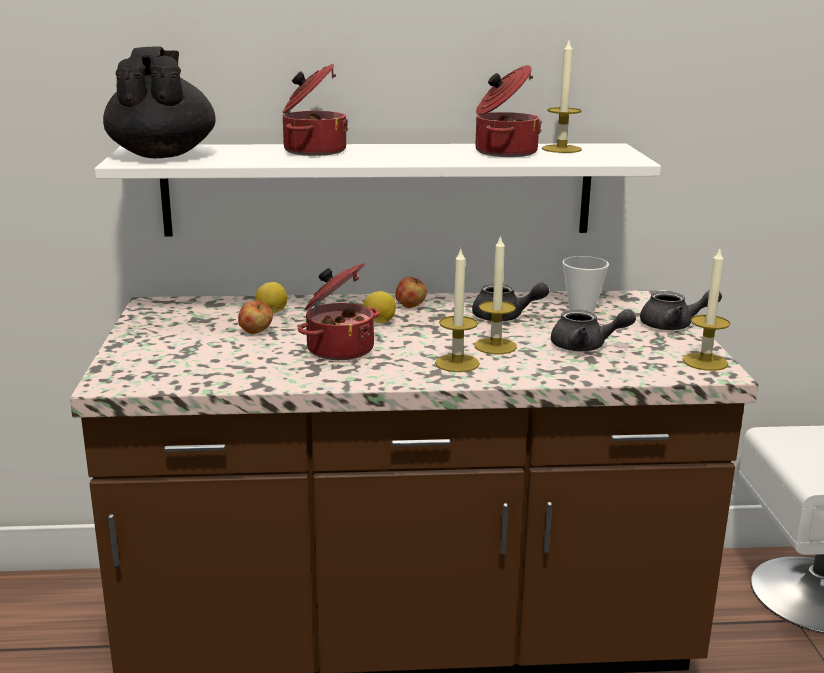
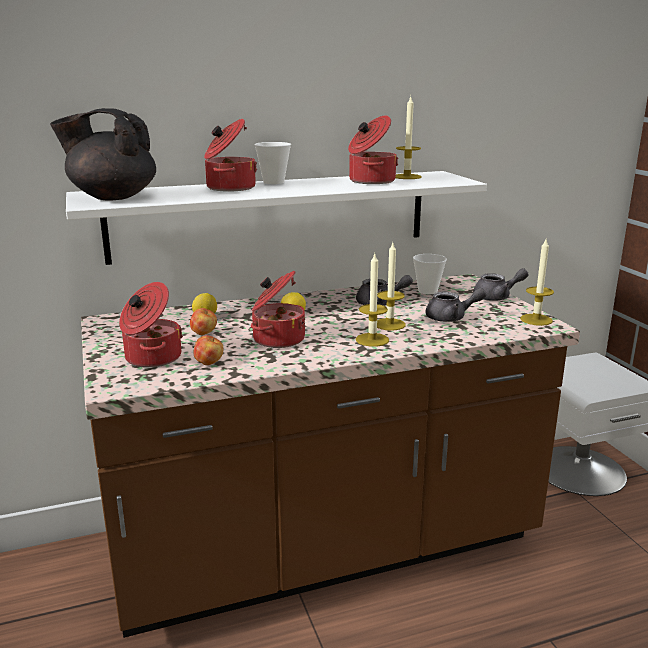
camera: 15 degrees left, 0 degrees up
black teapot [103,47,215,158] -> black teapot turned 60 degrees counterclockwise [50,108,156,201]
apple [395,277,427,308] -> apple moved to [194,335,223,365]
none -> cooking pot [119,282,183,368]
none -> cup [254,142,291,184]

